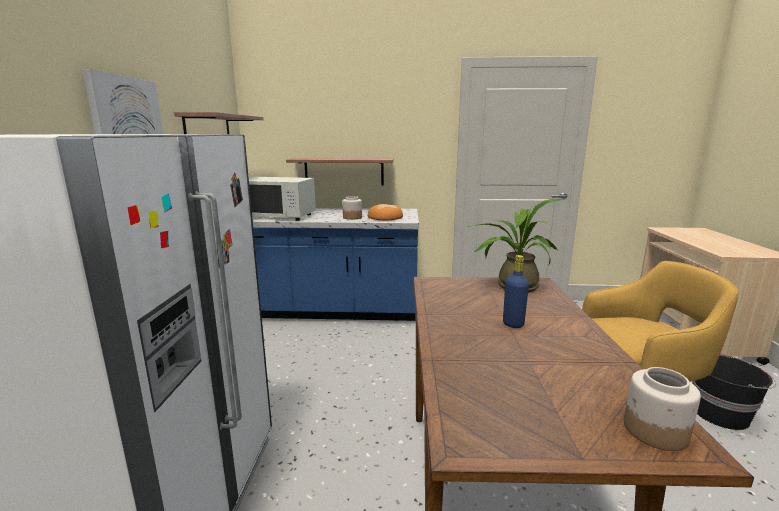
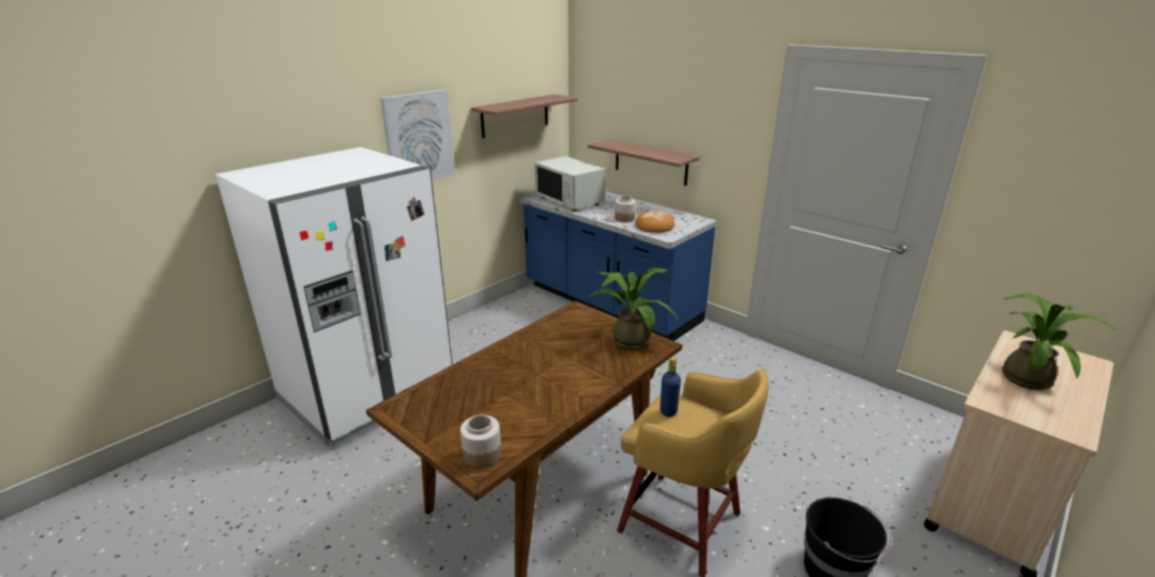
camera: 40 degrees right, 10 degrees up
blue bottle [503,255,529,328] -> blue bottle moved to [660,357,681,417]
none -> potted plant [1002,293,1116,390]

